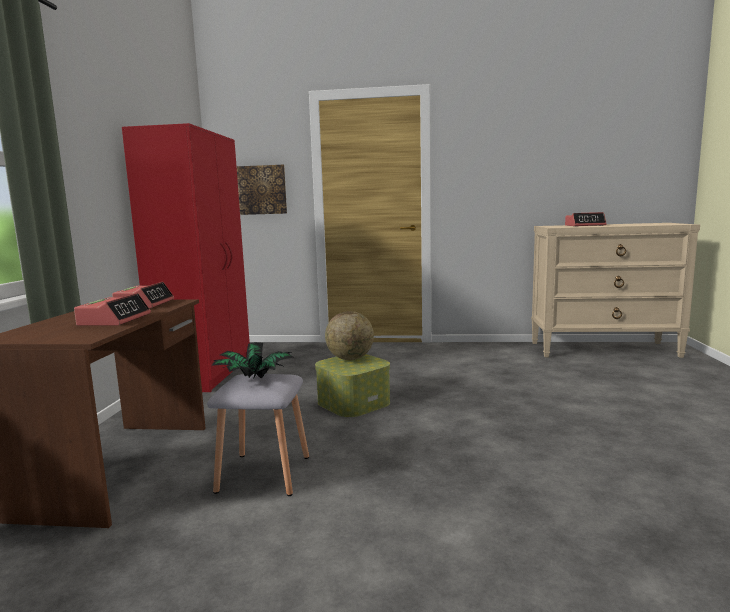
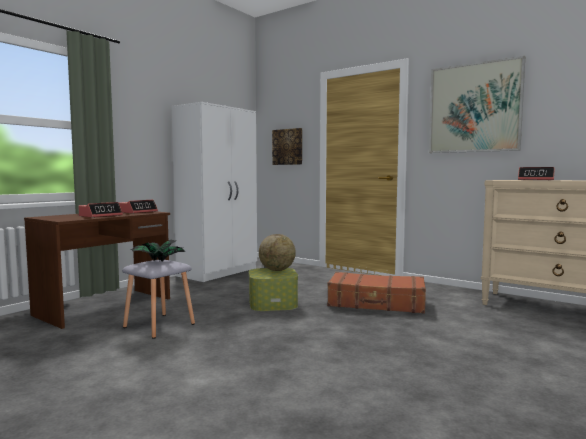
camera: 30 degrees right, 5 degrees down
red wardrobe [122,123,250,392] -> white wardrobe [172,102,257,282]
none -> brown suitcase [327,272,426,314]
none -> picture [429,56,525,153]

